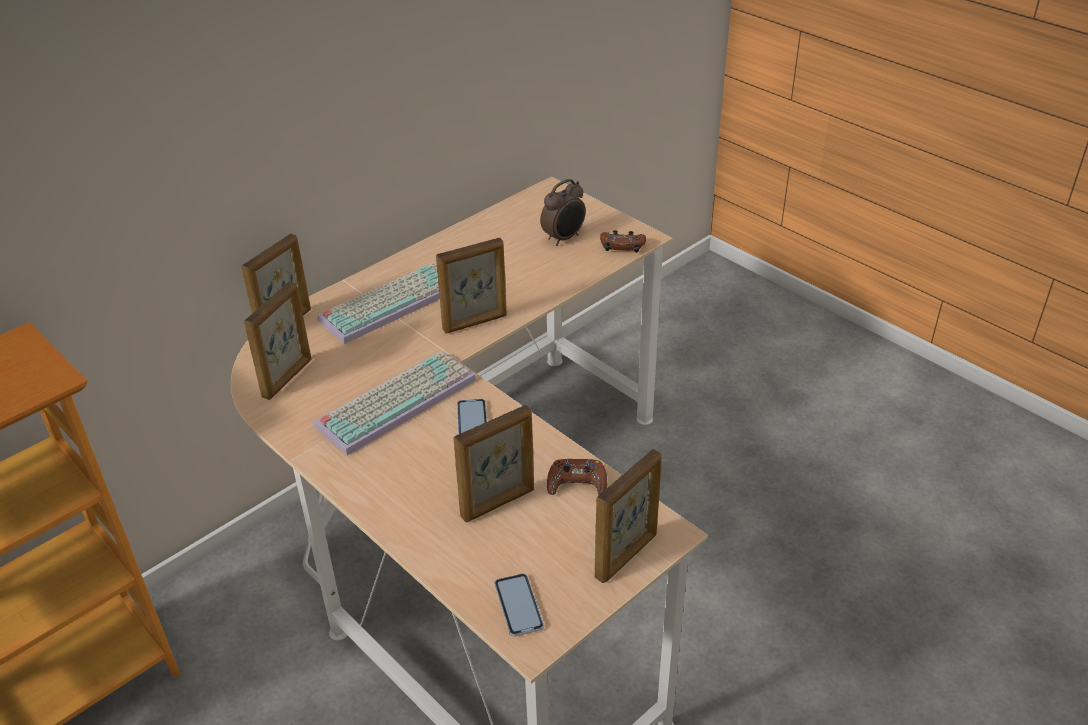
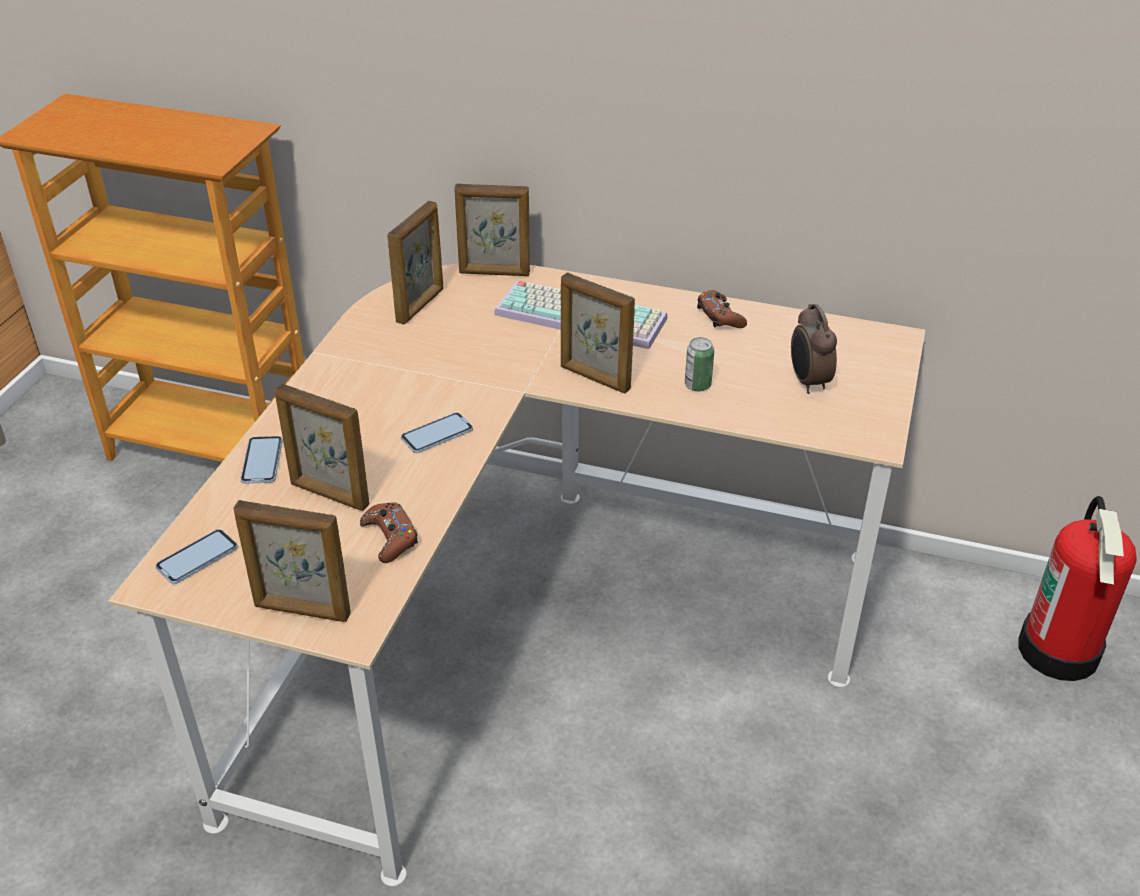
camera: 60 degrees right, 0 degrees up
picture frame [244,282,311,400] -> picture frame turned 60 degrees counterclockwise [387,201,444,325]
keyboard [314,351,476,455] -> none
alarm clock [540,179,586,246] -> alarm clock turned 60 degrees clockwise [791,304,837,394]
brown game controller [600,230,646,253] -> brown game controller moved to [697,290,747,328]
none -> phone [240,436,283,484]
none -> can [685,337,714,391]
none -> fire extinguisher [1019,496,1137,681]

